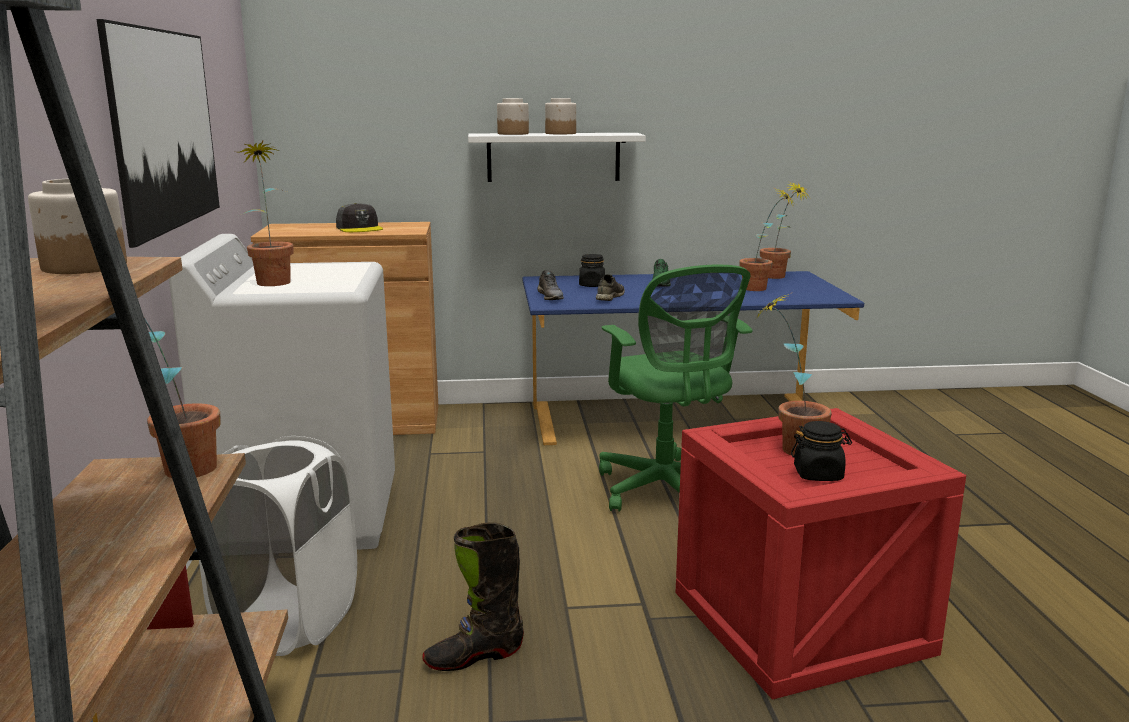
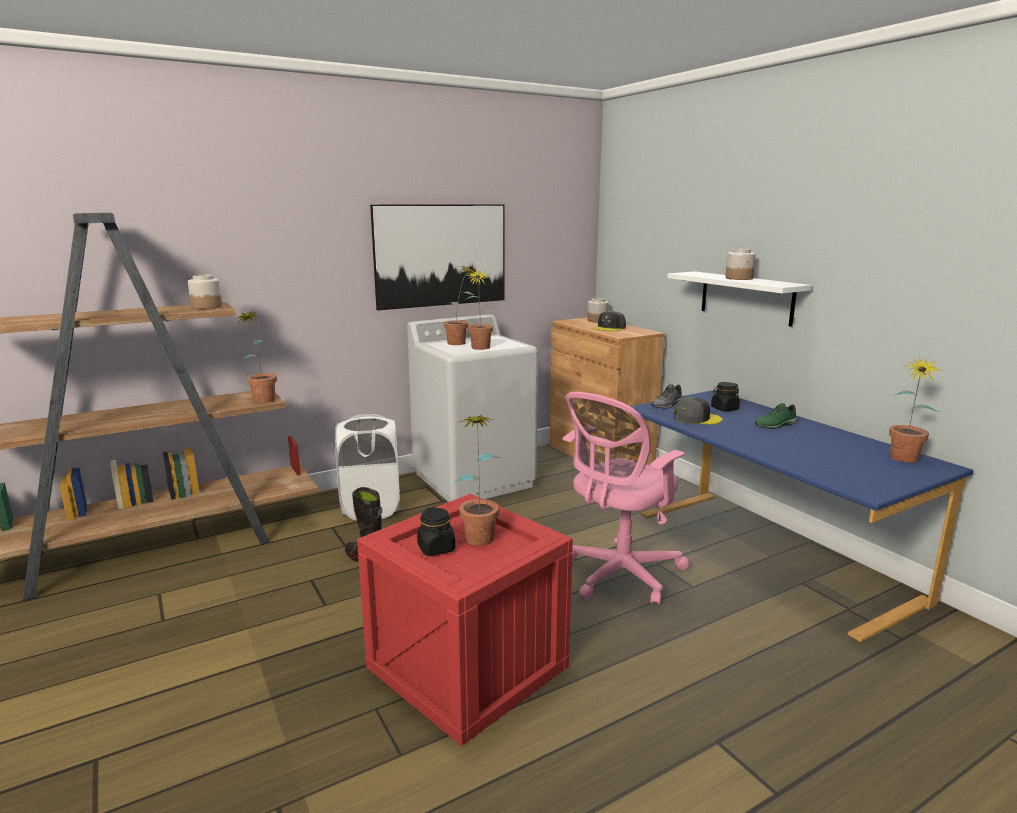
camera: 65 degrees right, 0 degrees up
jar [497,98,529,135] -> jar moved to [587,298,608,322]
grey shoe [596,274,625,301] -> grey cap [673,397,722,425]
green office chair [599,265,753,512] -> pink office chair [563,392,689,605]
potted plant [739,188,796,291] -> potted plant moved to [464,269,494,350]

